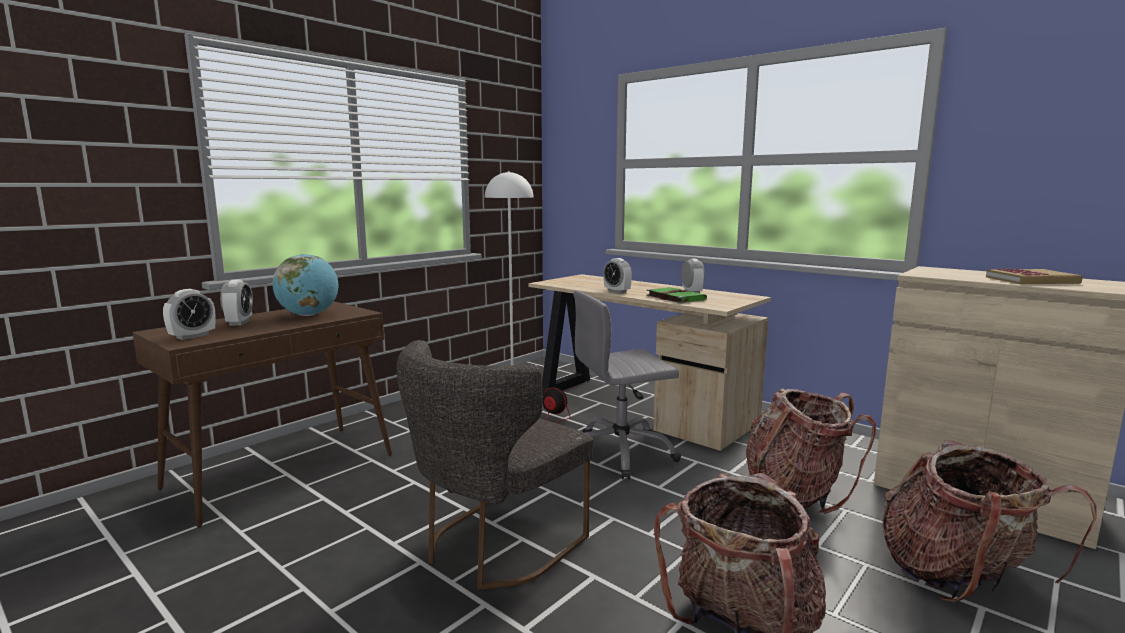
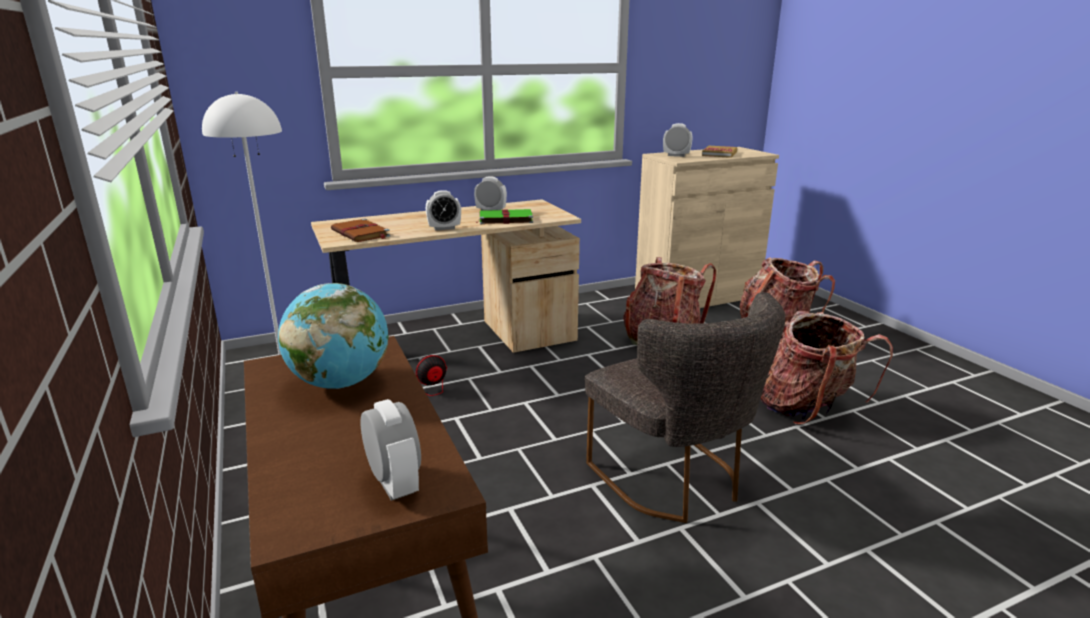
camera: 65 degrees left, 10 degrees up
alarm clock [220,279,253,326] -> alarm clock moved to [663,123,693,157]
grey office chair [574,291,681,479] -> none
none -> brown book [331,218,390,242]

